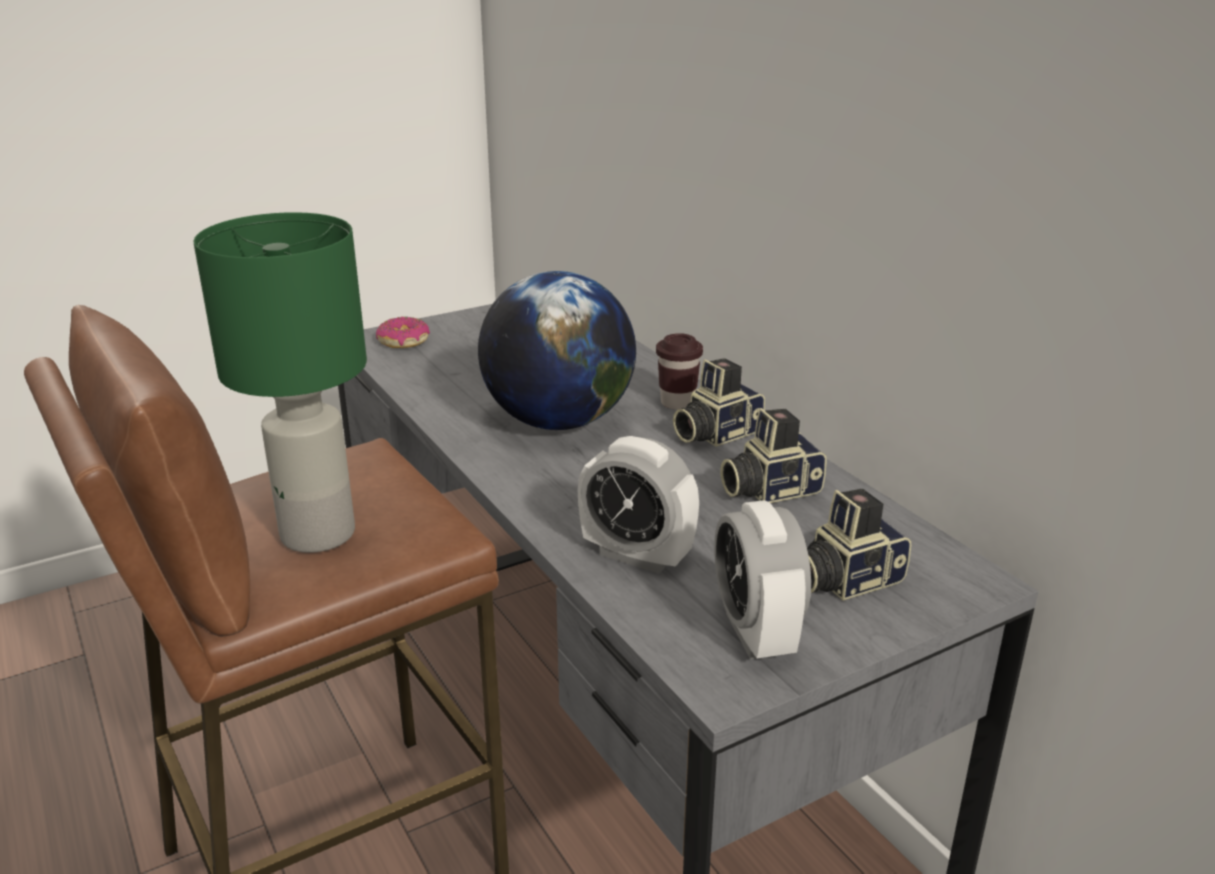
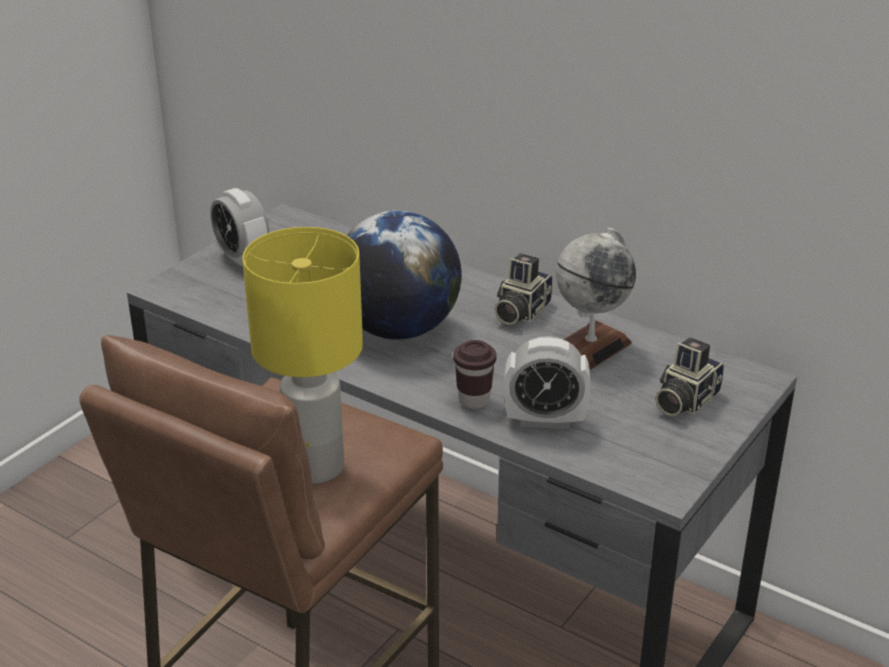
camera: 25 degrees left, 5 degrees up
green table lamp [193,212,367,553] -> yellow table lamp [242,227,363,484]
donut [376,317,430,348] -> none
brown cup [656,333,703,410] -> brown cup moved to [453,340,497,409]
alarm clock [714,500,811,659] -> alarm clock moved to [210,188,269,272]
camera [720,408,827,503] -> globe [556,228,636,370]

